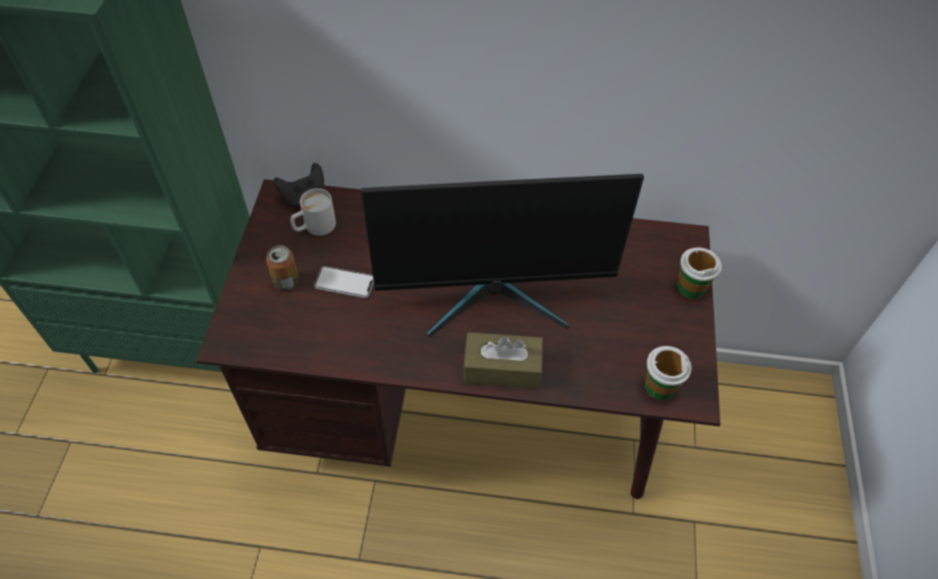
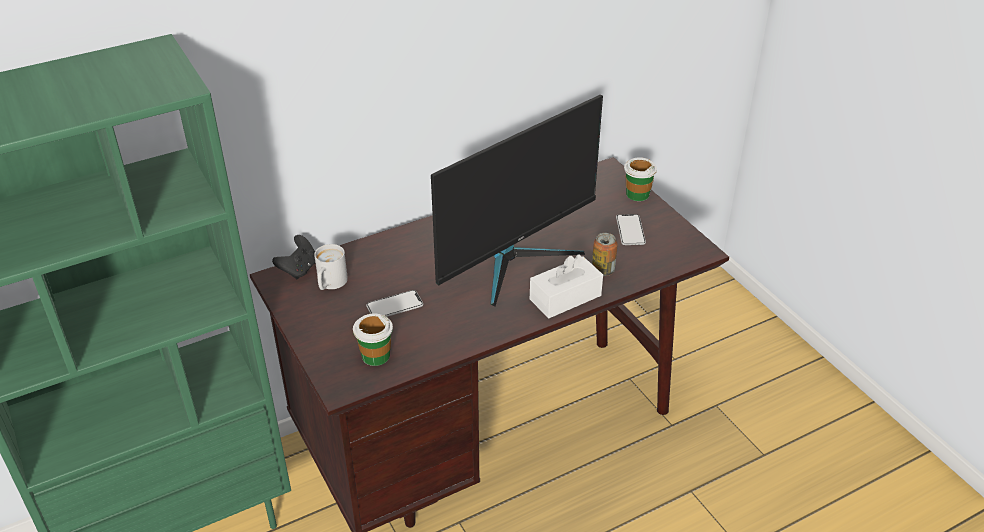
camera: 35 degrees left, 15 degrees down
can [266,245,299,290] -> can moved to [592,233,618,276]
brown tissue box [463,332,543,388] -> white tissue box [530,255,603,318]
cup [645,346,692,400] -> cup moved to [353,313,393,366]
none -> phone [616,214,646,245]

